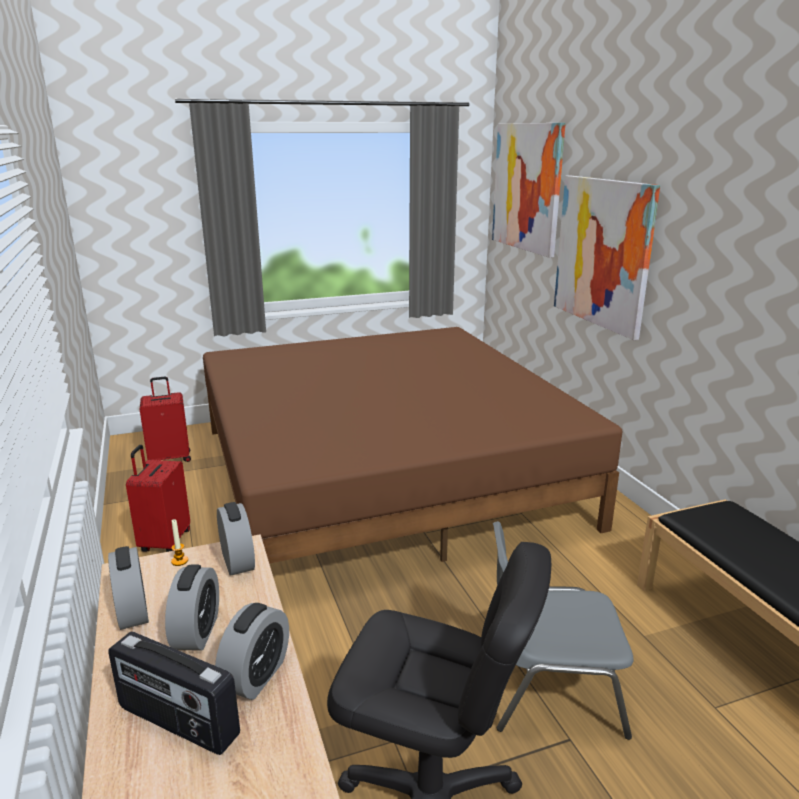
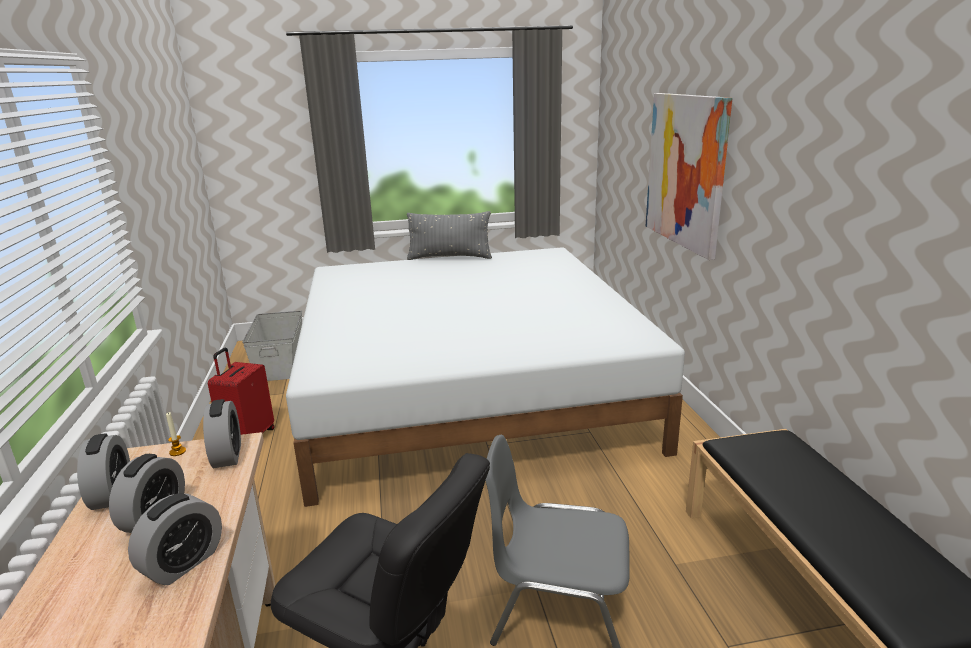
camera: 10 degrees right, 0 degrees up
radio [108,632,240,755] -> none
red suitcase [140,377,191,462] -> grey storage box [242,311,302,381]
brown bed [203,327,622,564] -> white bed [286,247,685,507]
picture [492,123,566,258] -> none
none -> grey pillow [407,211,492,260]

